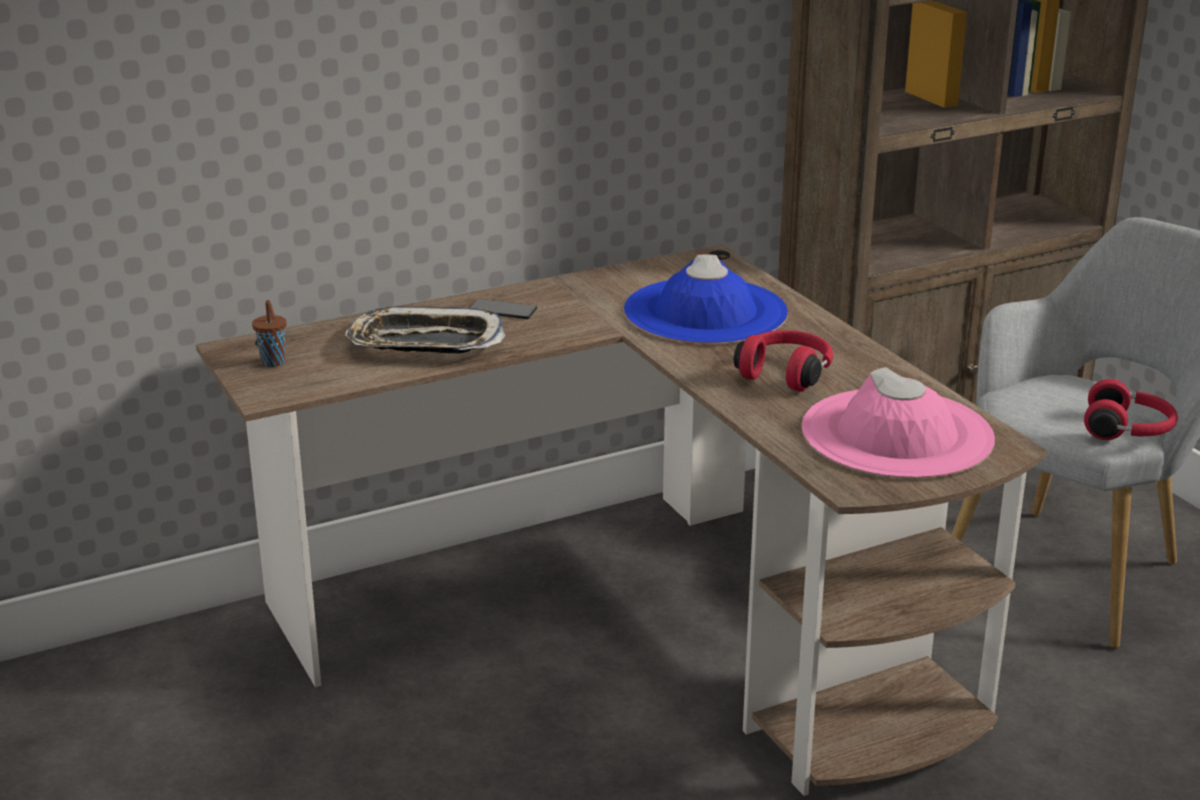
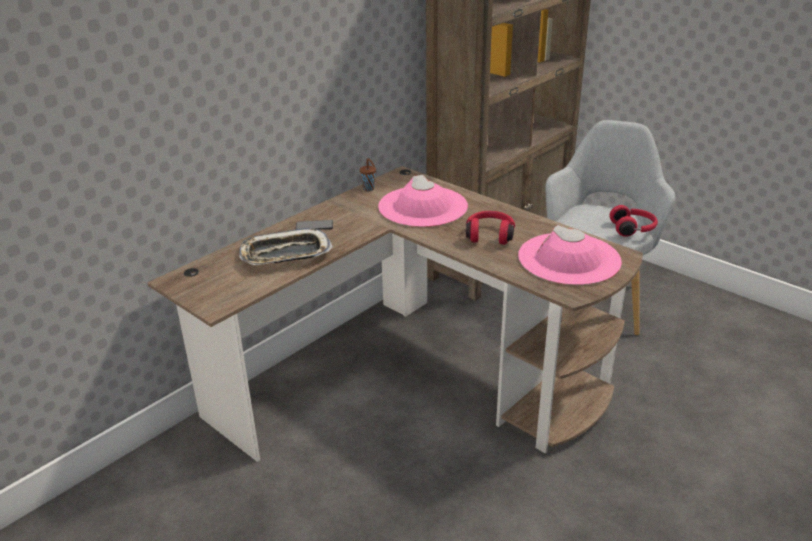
camera: 20 degrees left, 5 degrees up
brown cup [252,300,286,367] -> brown cup moved to [360,158,376,191]
blue hat [624,254,788,344] -> pink hat [378,175,468,227]

